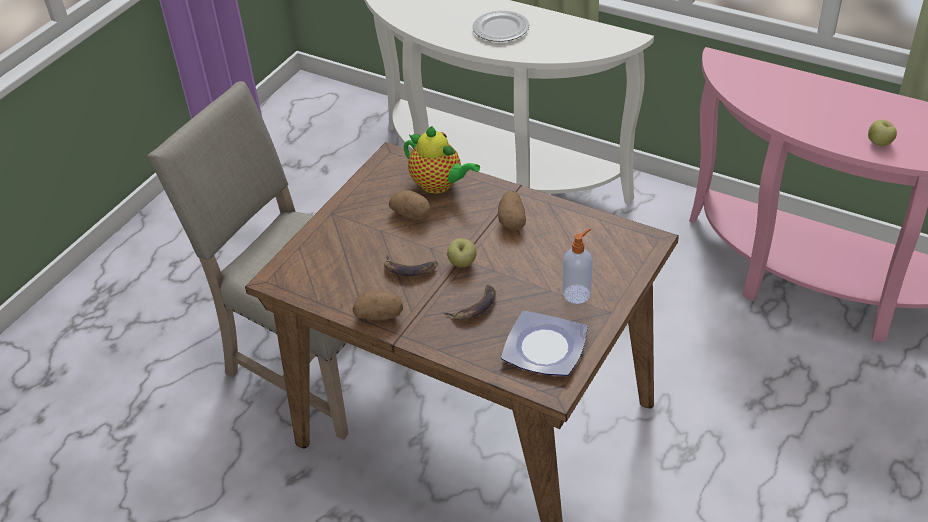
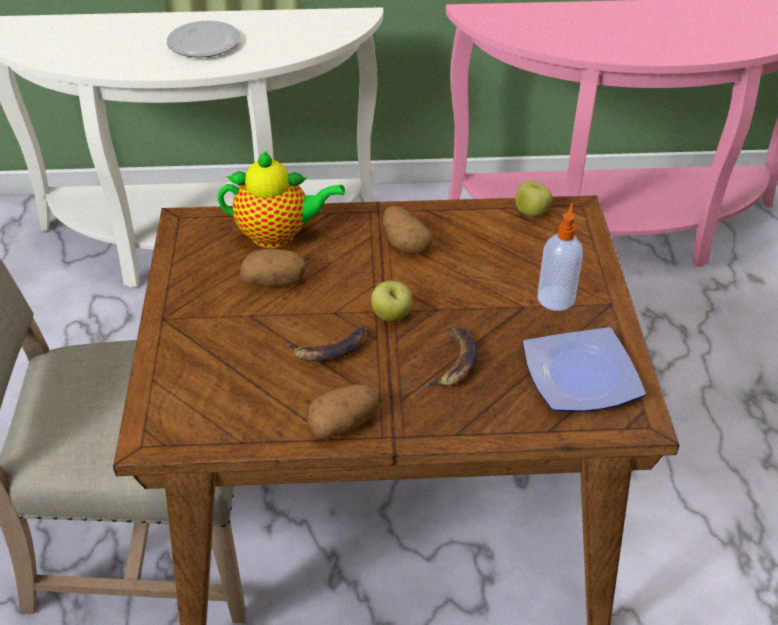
camera: 35 degrees left, 0 degrees up
apple [868,120,897,146] -> apple moved to [515,181,552,216]

